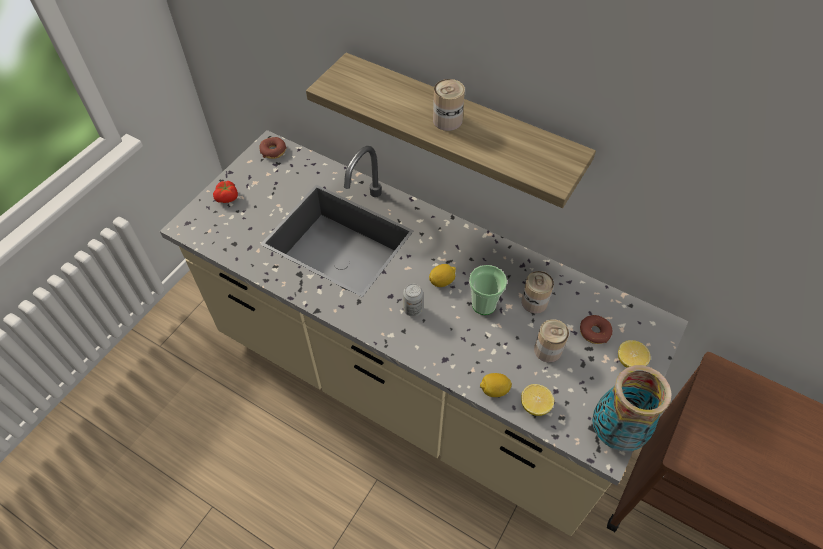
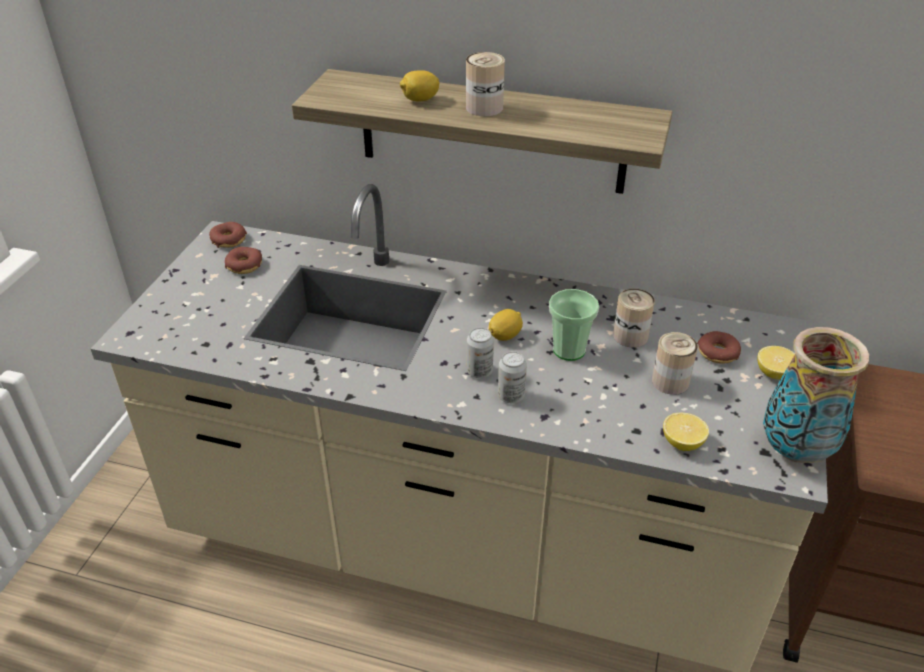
camera: 15 degrees left, 15 degrees down
tomato [213,181,238,203] -> none
lemon [480,373,512,397] -> lemon moved to [400,70,440,102]
none -> donut [225,247,262,274]
none -> can [498,351,527,403]

